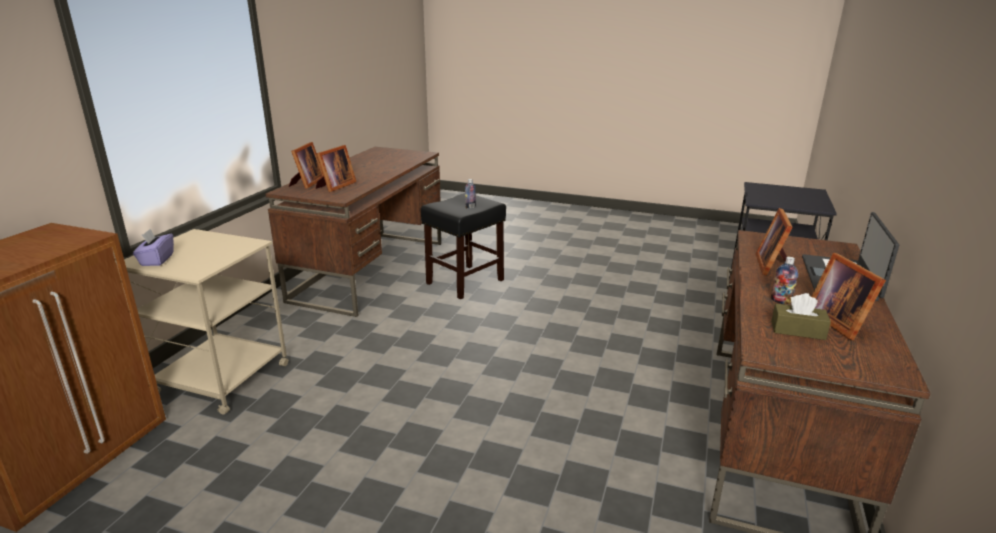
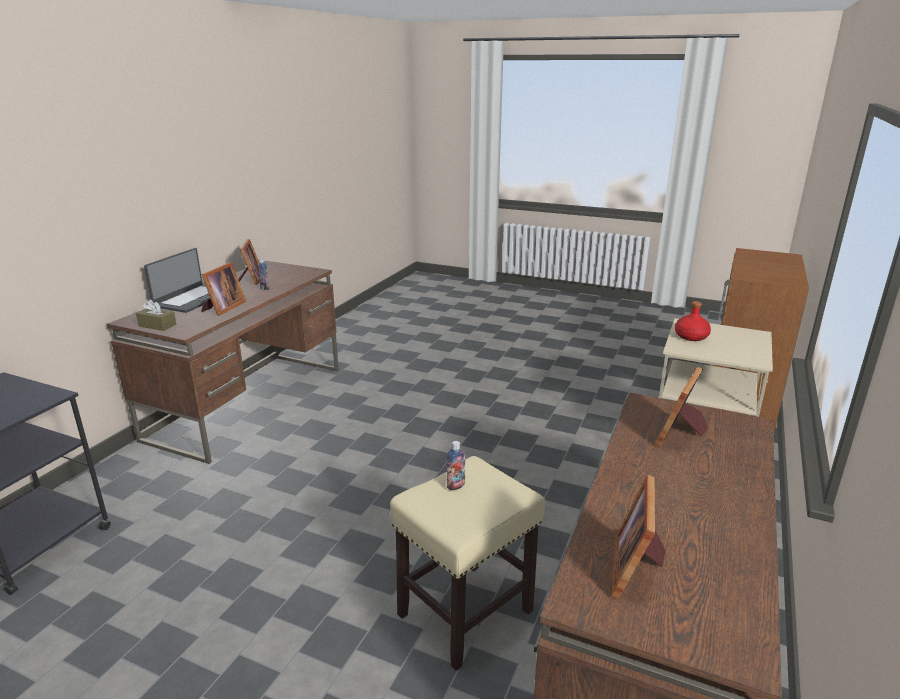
camera: 175 degrees left, 0 degrees up
purple tissue box [133,229,174,266] -> none
picture frame [289,142,324,189] -> picture frame moved to [611,475,666,599]
black stool [421,193,506,299] -> beige stool [390,456,545,671]
brown tissue box [771,293,831,340] -> brown tissue box moved to [136,300,177,331]
none -> red bottle [675,301,711,341]

